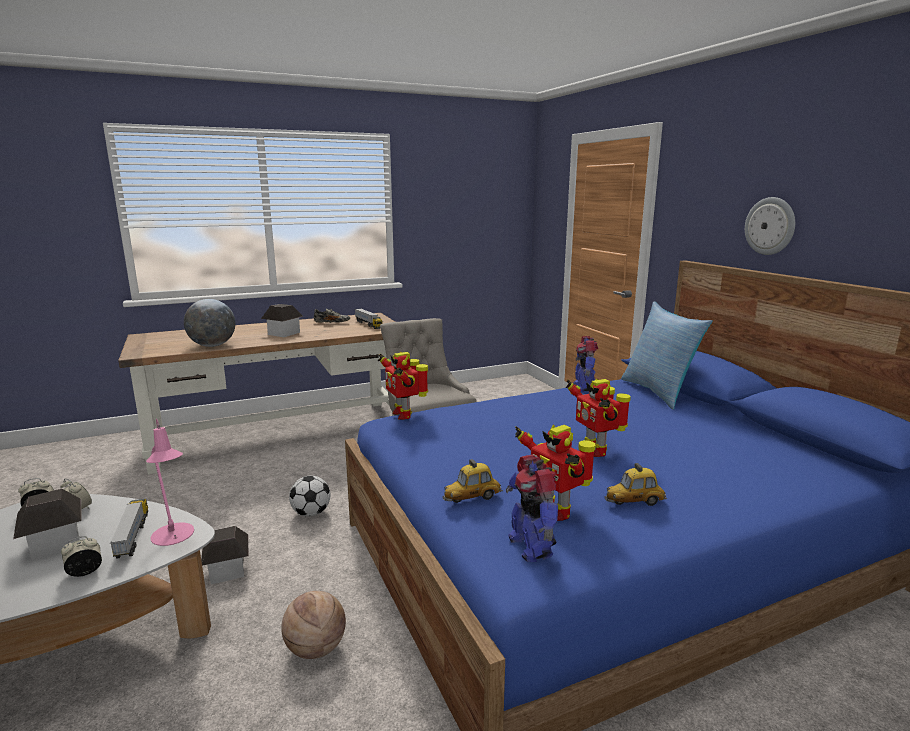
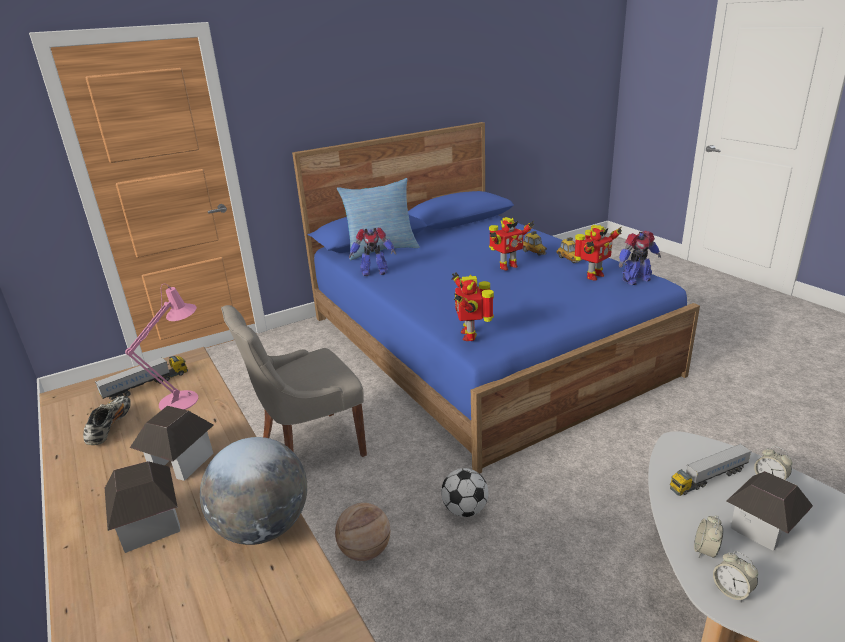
camera: 95 degrees left, 10 degrees up
pink table lamp [146,419,194,546] -> pink table lamp moved to [125,284,198,410]
toy house [201,526,248,584] -> toy house moved to [105,461,180,553]
basketball [281,591,346,659] -> basketball moved to [335,503,390,561]
toy robot [378,352,428,420] -> toy robot turned 120 degrees clockwise [451,272,494,341]
toy car [443,459,503,503] -> toy car moved to [523,231,547,256]
wall clock [745,197,795,255] -> none

